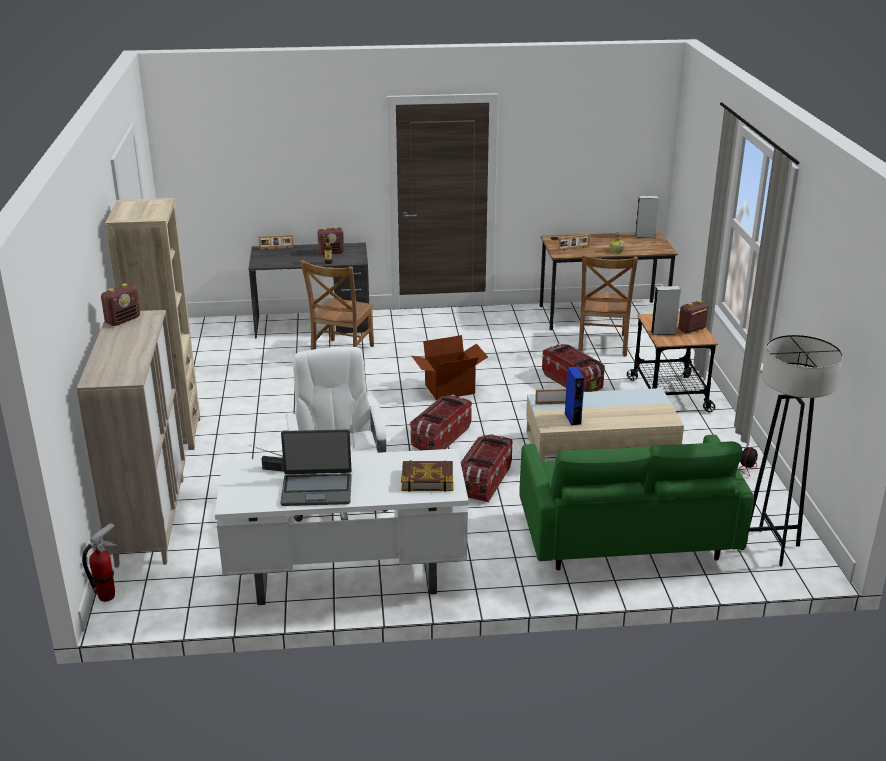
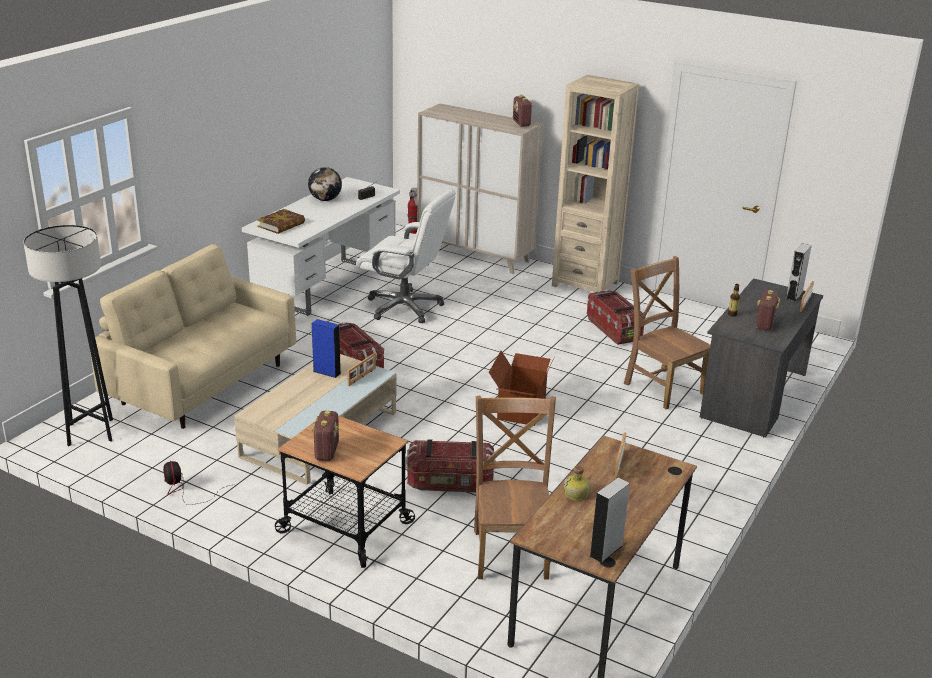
camera: 125 degrees right, 0 degrees up
laptop [280,429,352,506] -> globe [308,167,342,201]
storage box [410,395,472,450] -> storage box moved to [587,290,645,345]
green sofa [519,435,754,570] -> beige sofa [90,244,296,429]
brown chair [578,254,638,357] -> brown chair turned 45 degrees clockwise [474,396,556,580]
grey speaker [651,286,681,335] -> grey speaker moved to [786,243,812,301]

